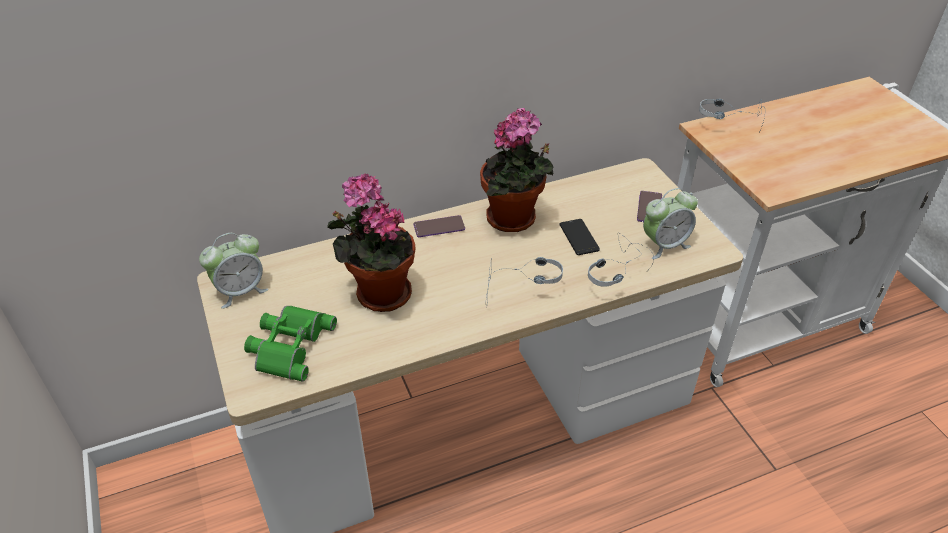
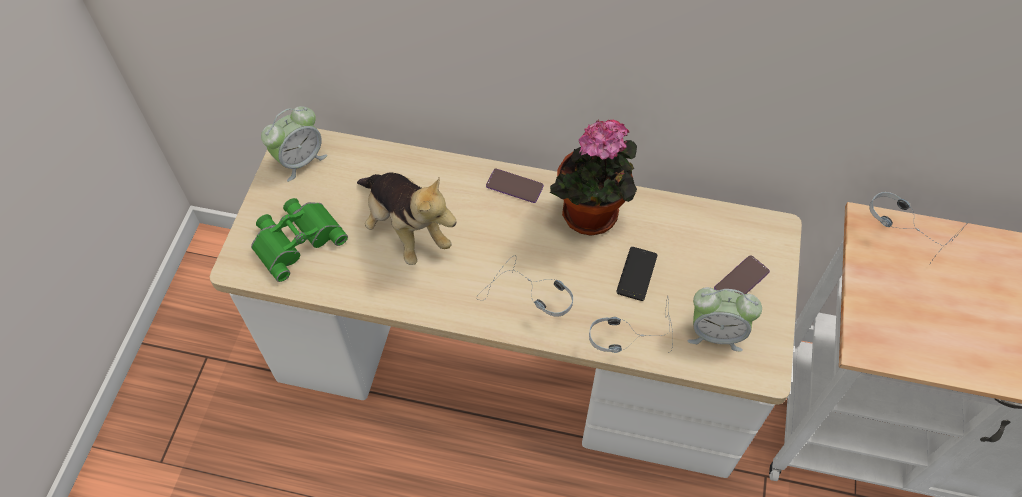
camera: 35 degrees right, 15 degrees up
alarm clock [199,233,269,309] -> alarm clock turned 45 degrees counterclockwise [261,106,327,182]
potted plant [327,173,416,312] -> plush toy [357,173,457,265]

